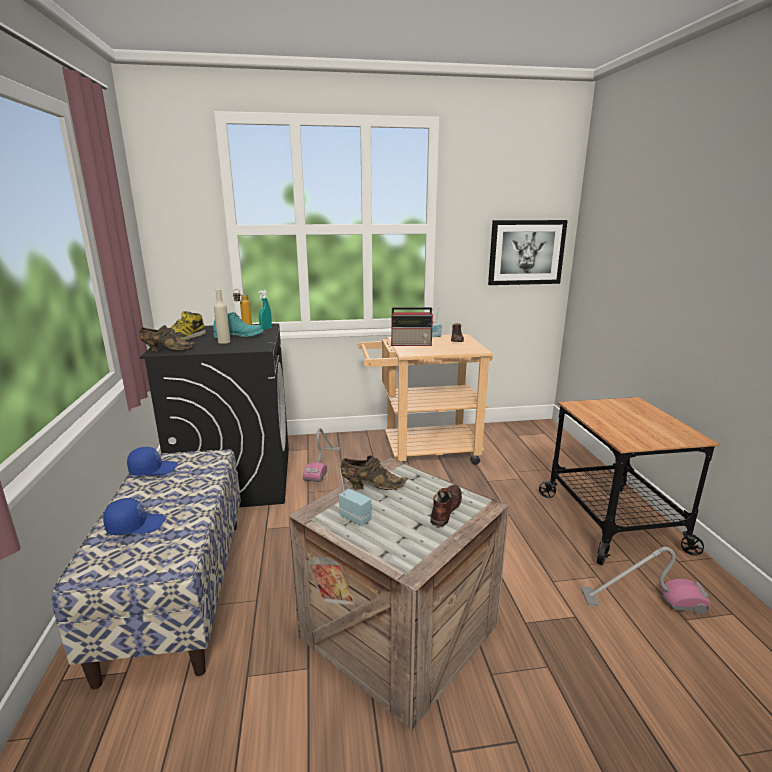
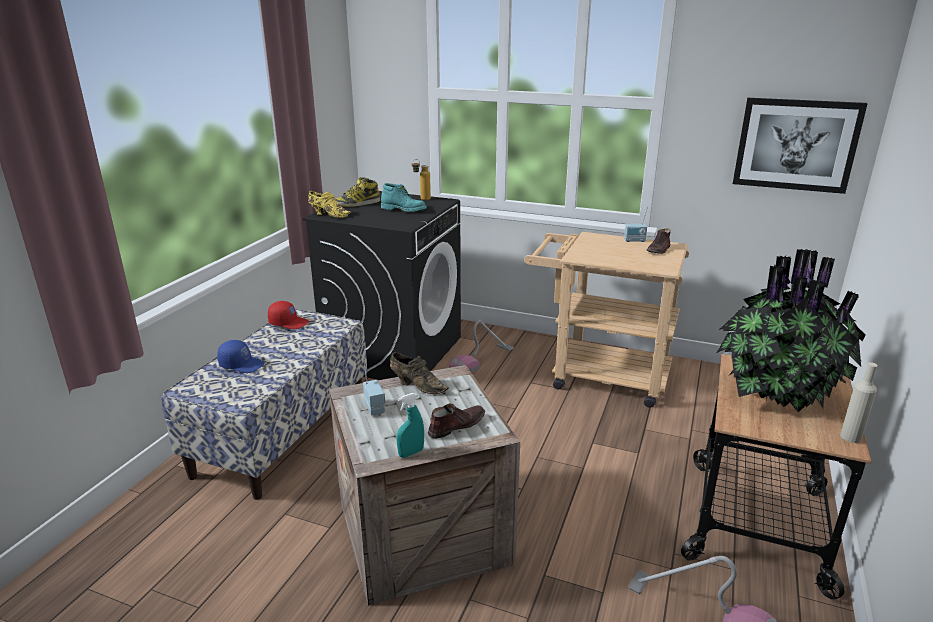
camera: 30 degrees right, 5 degrees up
blue cap [127,447,178,476] -> red cap [268,301,309,329]
brown shoe [139,325,195,351] -> yellow shoe [308,191,351,218]
beige bottle [214,289,231,344] -> beige bottle moved to [840,362,878,443]
turquoise spray bottle [258,290,272,330] -> turquoise spray bottle moved to [397,393,424,458]
radio [391,307,434,346] -> none
none -> potted plant [717,249,866,413]

